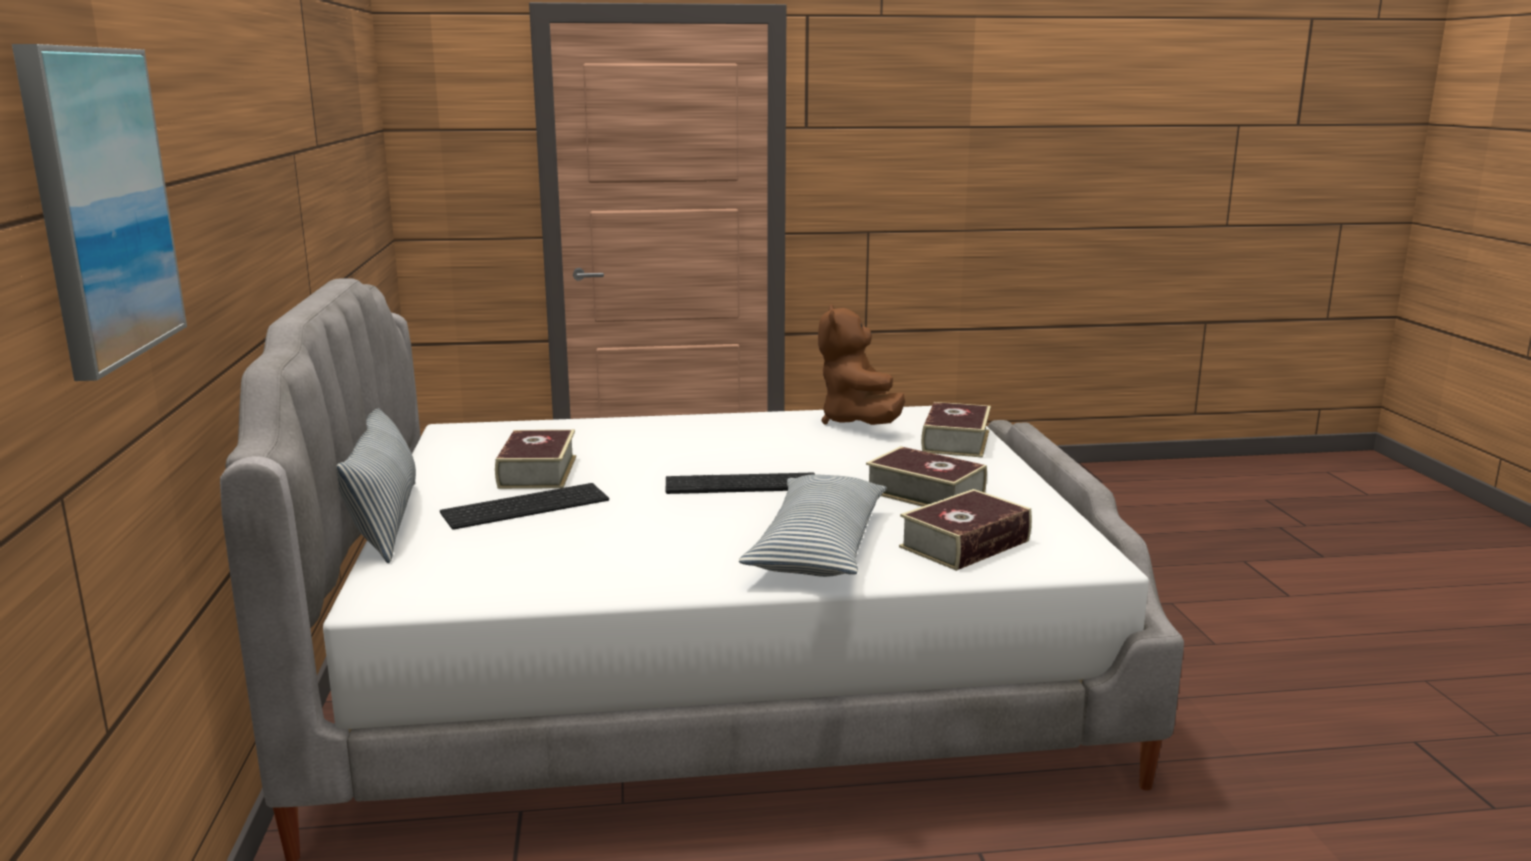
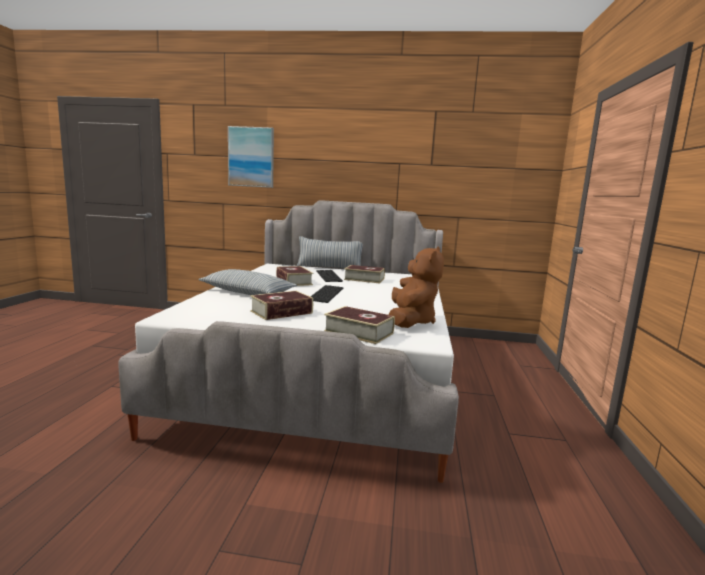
camera: 105 degrees right, 5 degrees down
brown plush toy [818,305,905,425] -> brown plush toy turned 90 degrees clockwise [389,246,444,328]
book [899,489,1032,571] -> book moved to [276,266,313,286]

